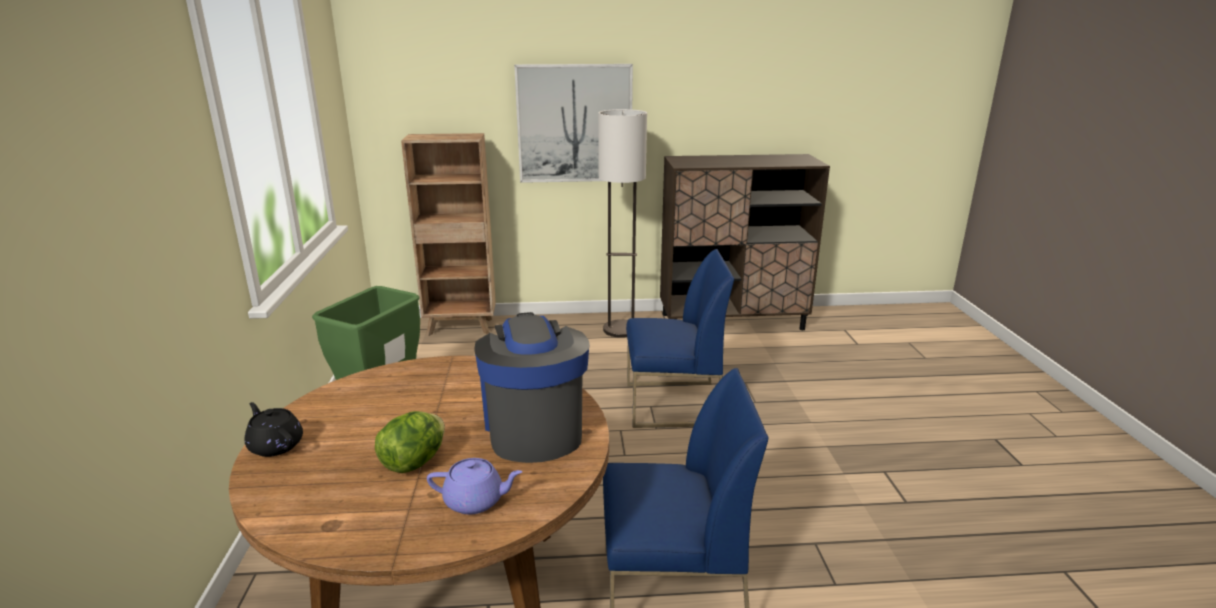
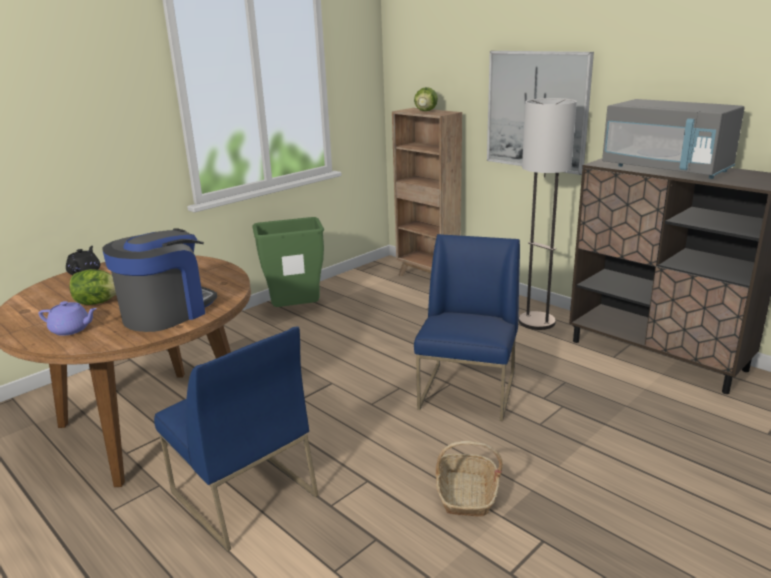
camera: 50 degrees right, 0 degrees up
purple teapot [427,458,523,514] -> purple teapot turned 45 degrees counterclockwise [39,301,97,336]
blue chair [626,249,734,428] -> blue chair turned 120 degrees counterclockwise [414,234,520,421]
none -> lettuce [414,87,438,111]
none -> basket [435,441,503,517]
none -> grey microwave [602,99,745,179]

